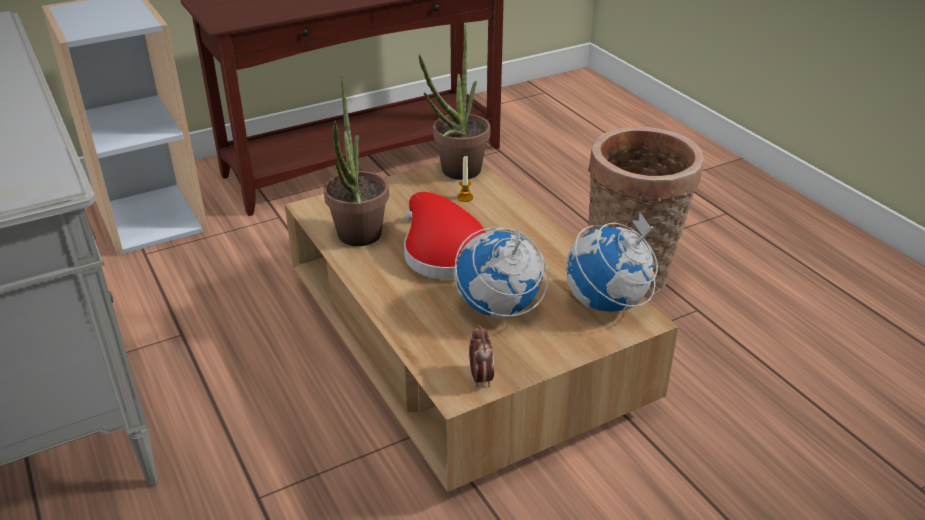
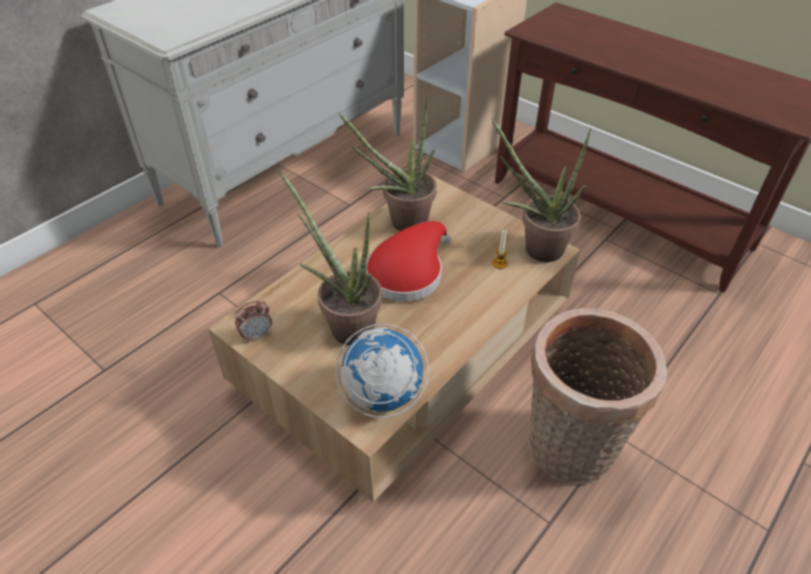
camera: 70 degrees right, 10 degrees up
globe [455,225,549,319] -> potted plant [279,171,382,345]

